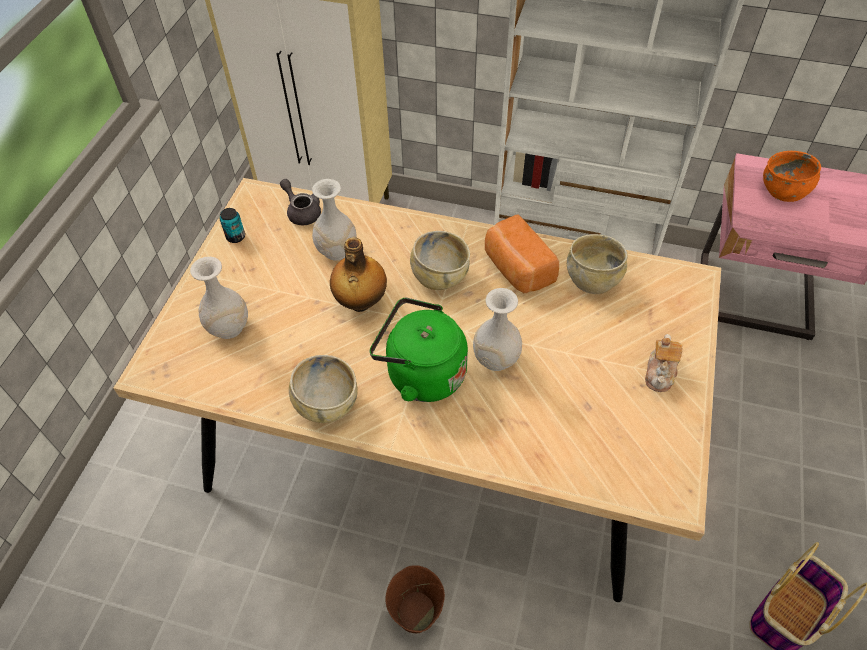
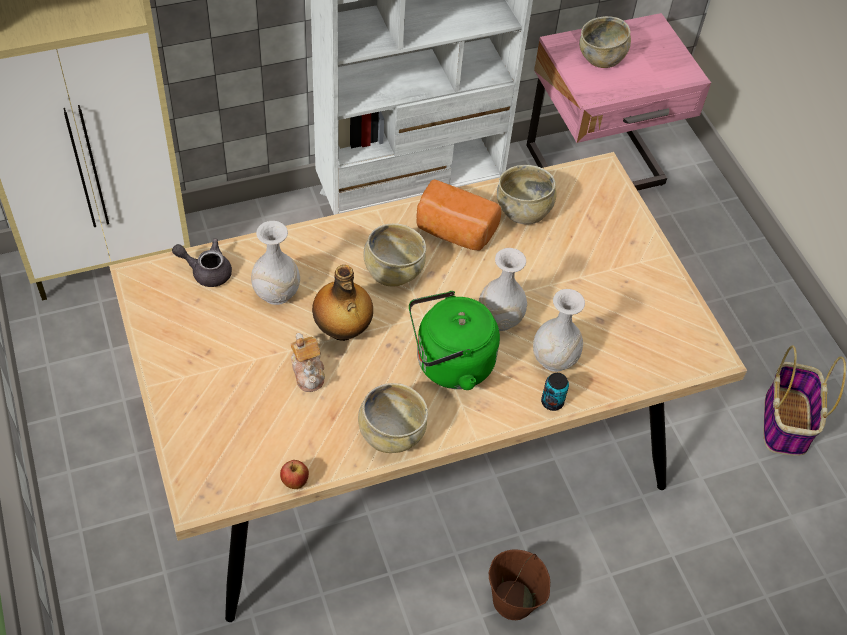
camera: 40 degrees left, 0 degrees up
white vase [190,257,248,339] -> white vase moved to [533,289,585,372]
can [220,208,245,243] -> can moved to [541,373,569,411]
teapot [645,334,683,392] -> teapot moved to [291,333,325,392]
orange bowl [763,151,821,202] -> beige bowl [579,16,631,68]
none -> apple [280,460,309,489]

